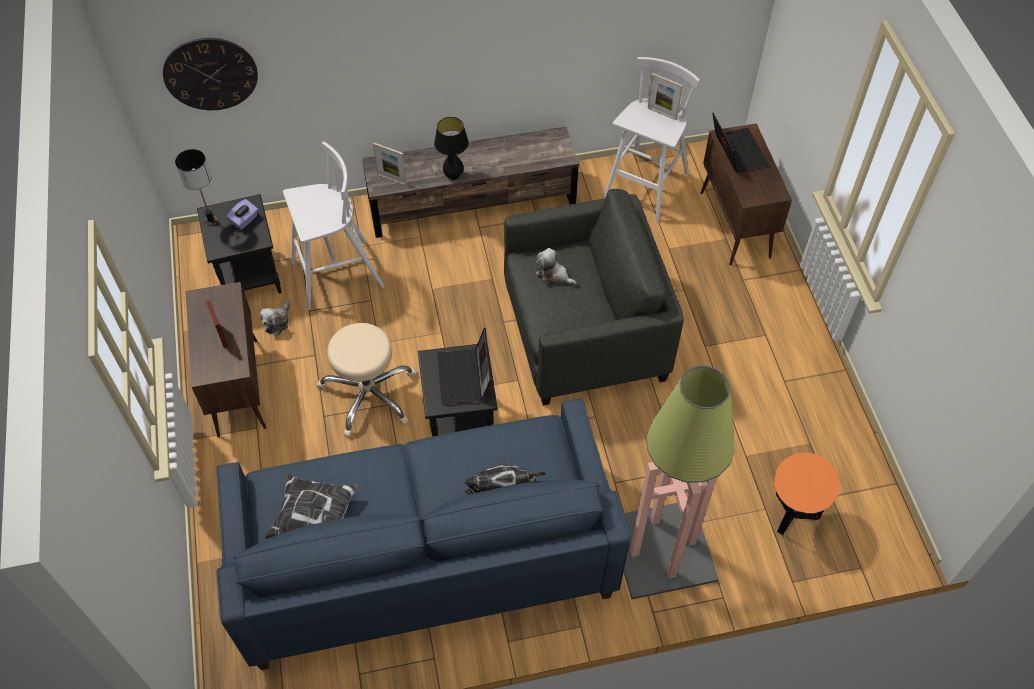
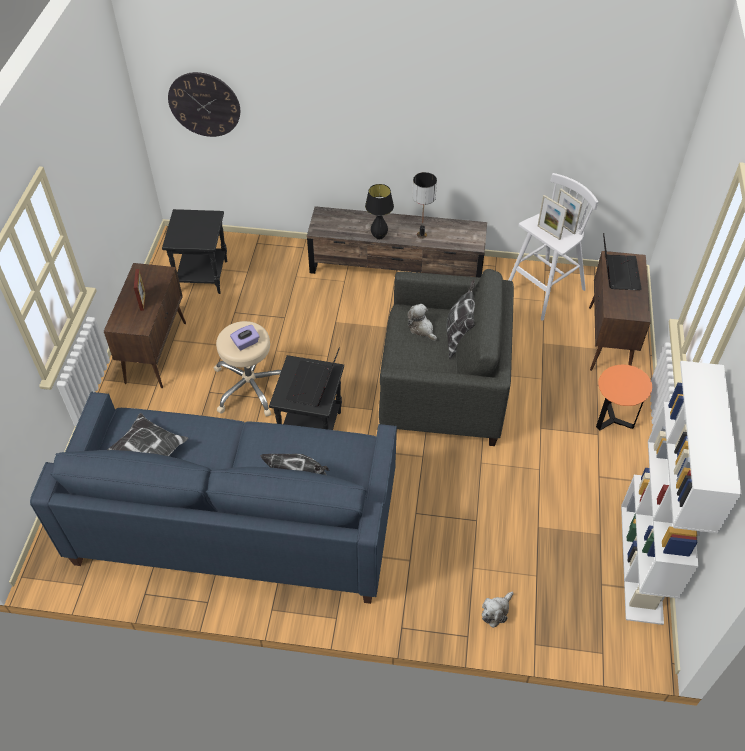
camera: 20 degrees right, 5 degrees down
table lamp [175,149,217,226] -> table lamp moved to [412,172,437,239]
purple tissue box [226,199,258,230] -> purple tissue box moved to [230,325,260,350]
plush toy [259,300,290,336] -> plush toy moved to [482,592,514,628]
white stool [283,142,385,310] -> none
picture frame [373,143,407,186] -> picture frame moved to [538,195,567,240]
floor lamp [624,366,735,599] -> none
orange side table [774,453,840,535] -> orange side table moved to [596,364,652,430]
none -> pillow [446,280,475,359]
none -> white bookcase [621,361,742,625]

